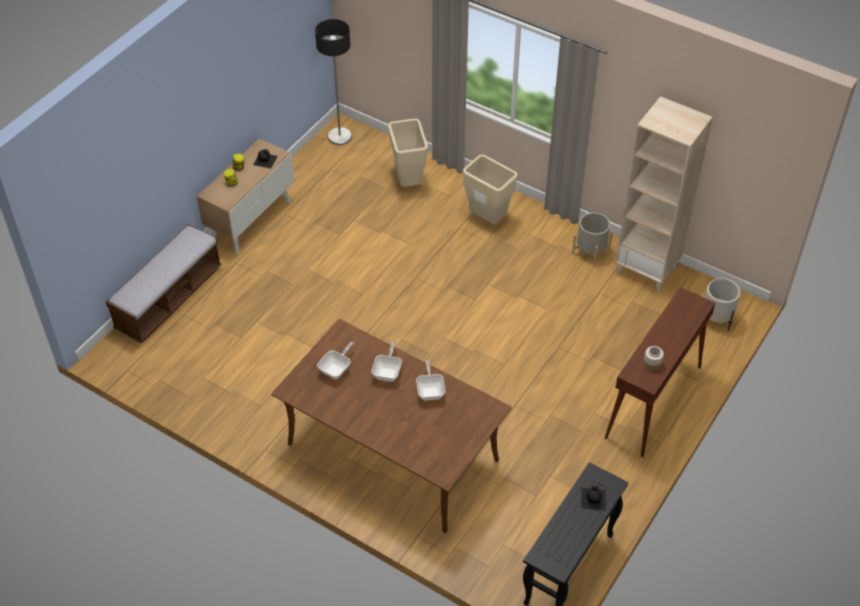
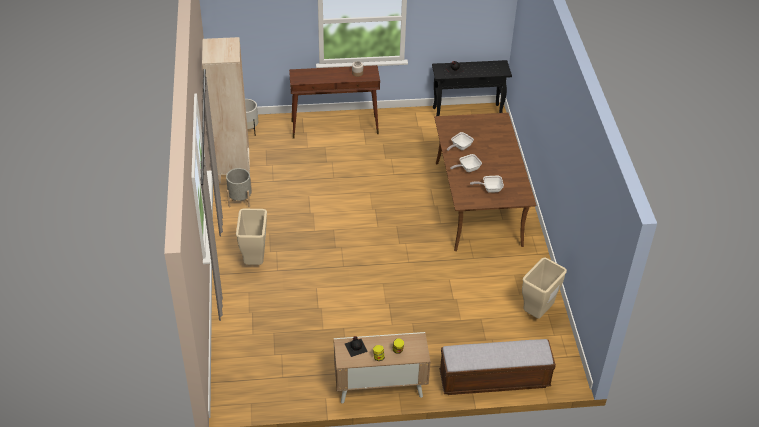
camera: 130 degrees left, 5 degrees down
floor lamp [315,19,352,145] -> none
beige trash can [388,119,428,187] -> beige trash can moved to [522,257,567,319]

